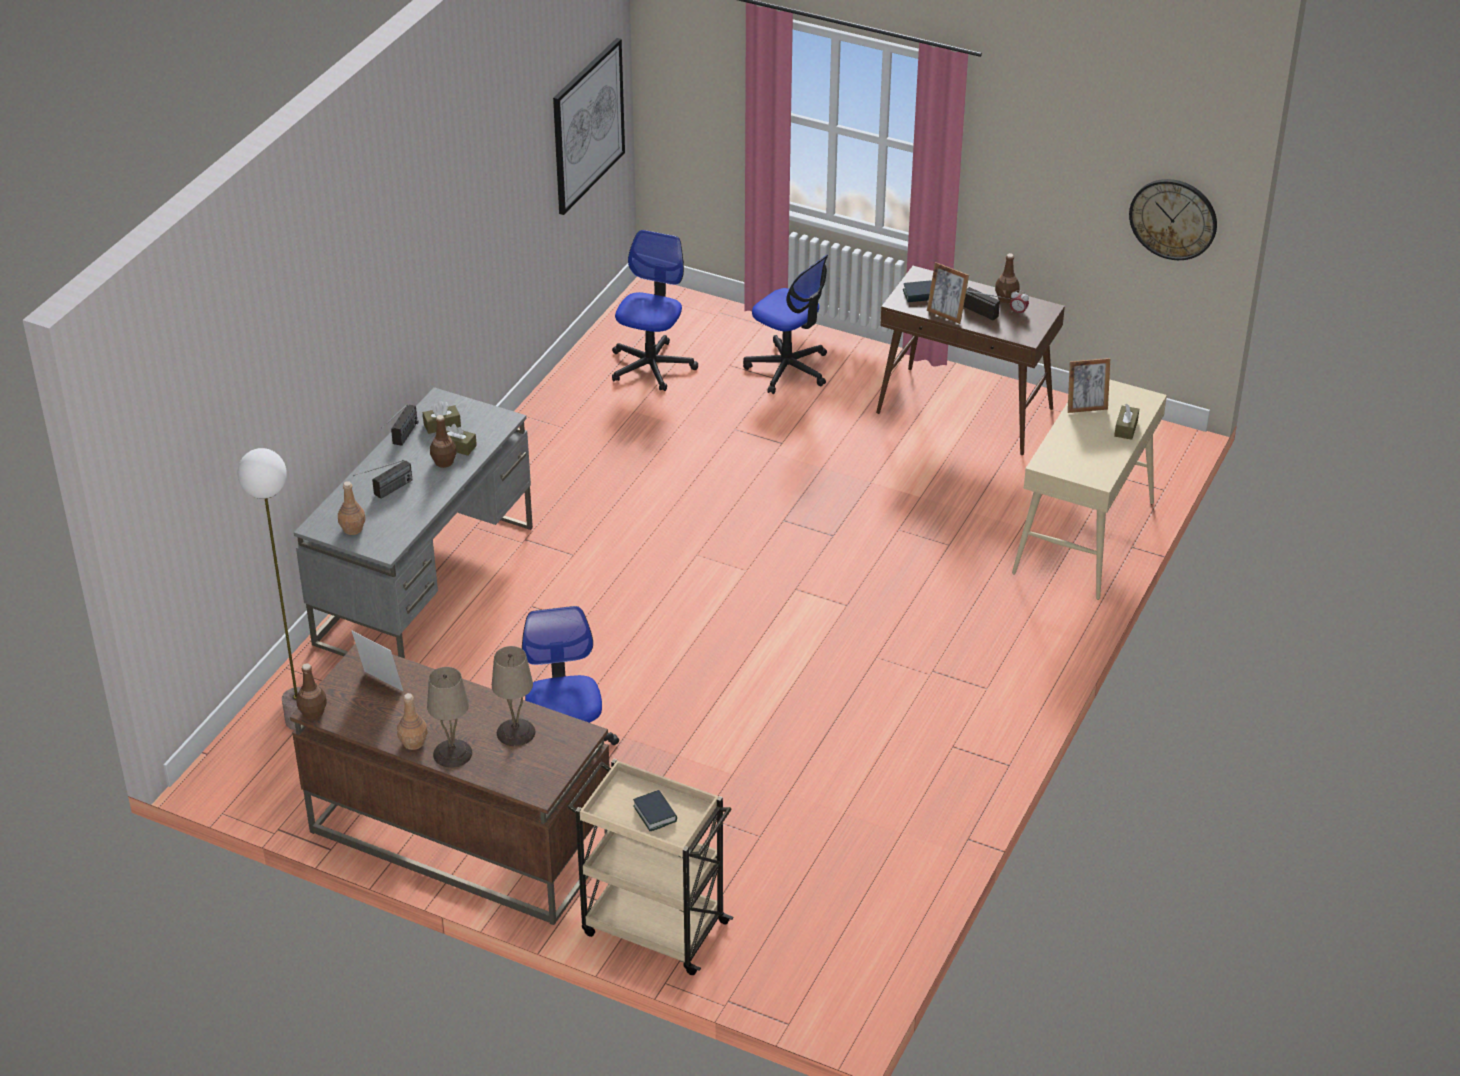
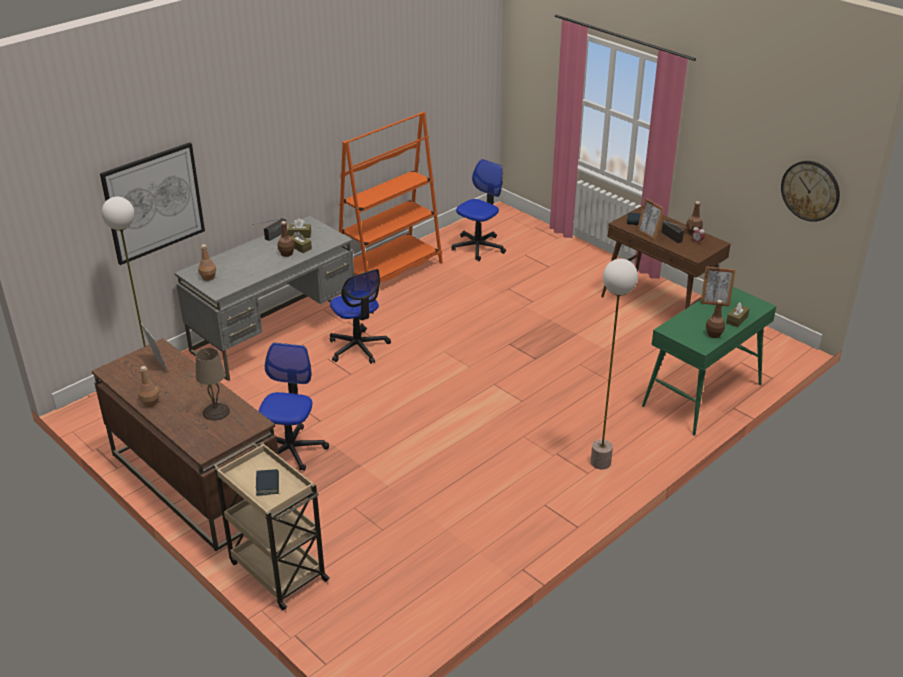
camera: 20 degrees right, 5 degrees down
brown bottle [296,663,327,720] -> brown bottle moved to [706,300,725,338]
radio [353,460,412,499] -> none
beige table lamp [427,667,472,768] -> none
picture [553,38,625,215] -> picture moved to [100,142,205,265]
office chair [743,255,828,394] -> office chair moved to [330,269,391,364]
beige console table [1012,379,1167,600] -> green console table [642,287,776,435]
none -> orange bookcase [339,111,443,282]
none -> floor lamp [591,259,638,469]

